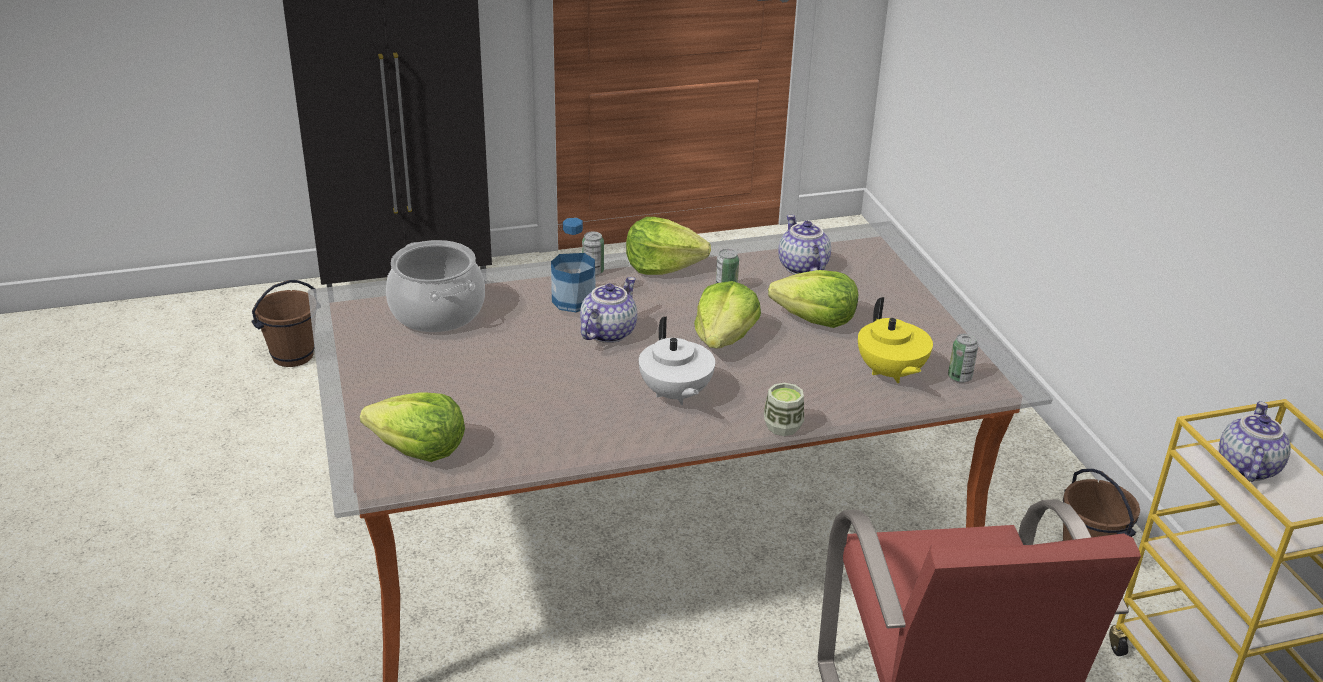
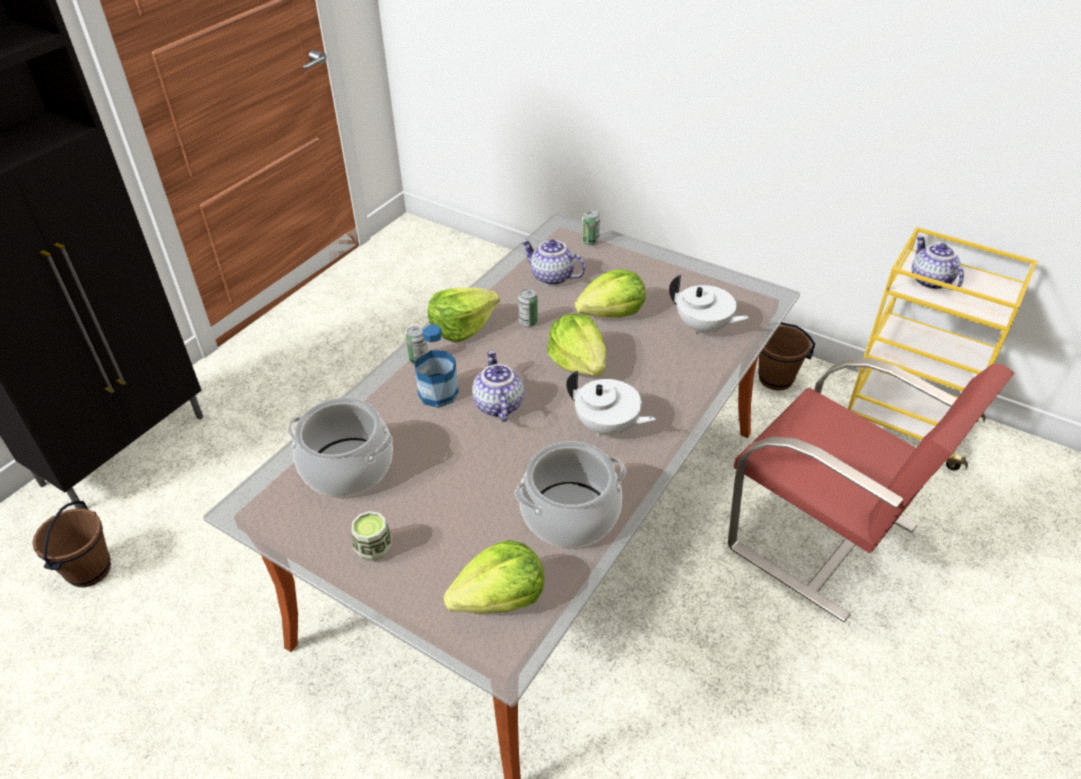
camera: 40 degrees left, 10 degrees up
cup [764,383,804,436] -> cup moved to [352,511,392,562]
yellow teapot [858,297,933,383] -> white teapot [669,275,750,335]
can [948,334,978,383] -> can moved to [583,210,600,245]
none -> cooking pot [515,441,626,548]

